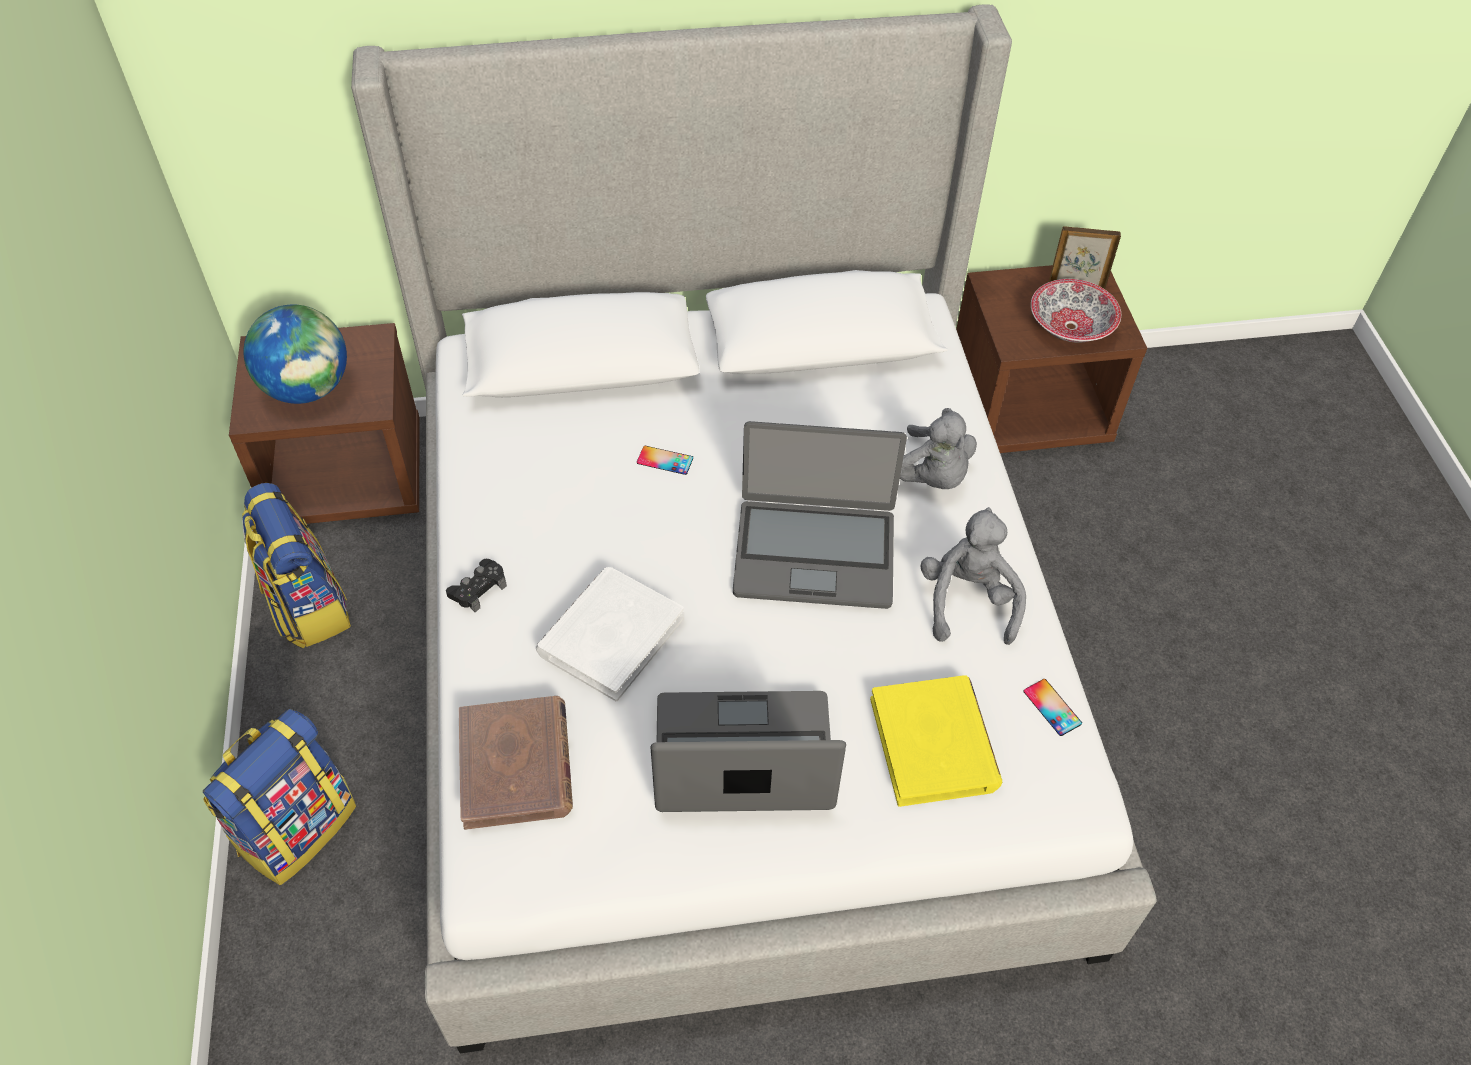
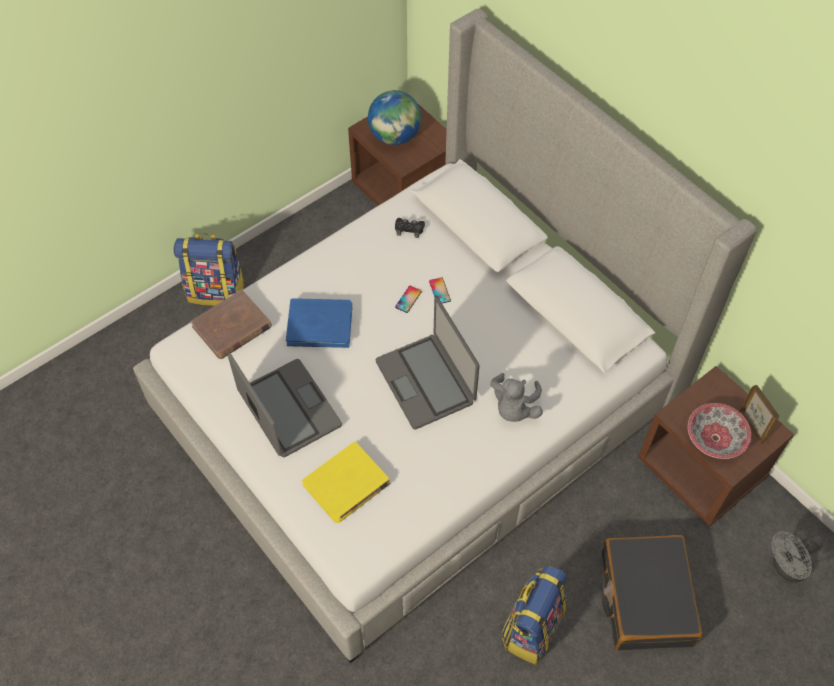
camera: 60 degrees right, 5 degrees up
backpack [242,483,351,649] -> backpack moved to [502,566,566,665]
black game controller [446,559,507,612] -> black game controller moved to [395,218,425,238]
white book [536,567,684,701] -> blue book [286,298,352,348]
grey plush toy [920,507,1026,645] -> none
phone [1023,679,1082,736] -> phone moved to [395,286,422,313]
none -> black suitcase [602,535,702,651]
none -> grey fan [772,531,823,583]

